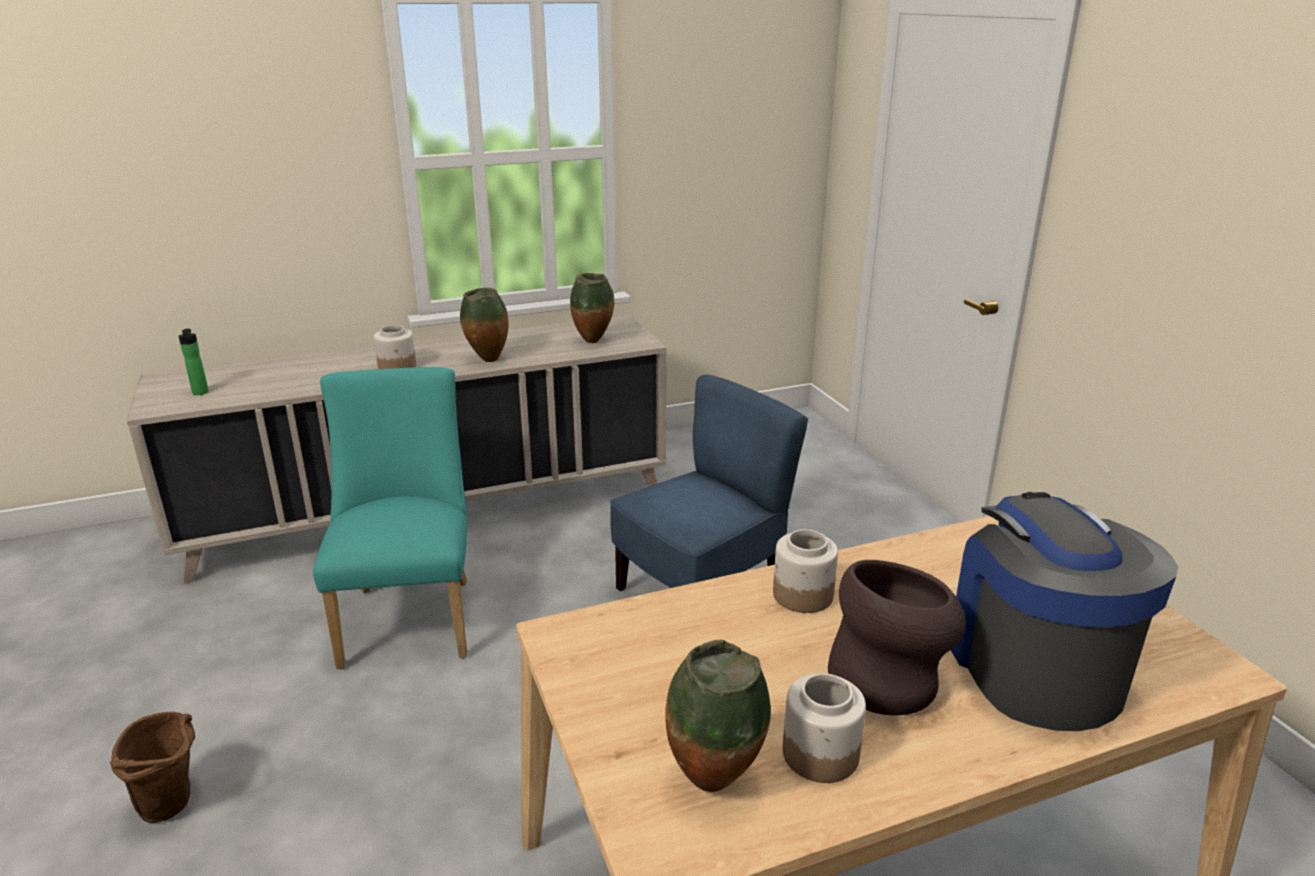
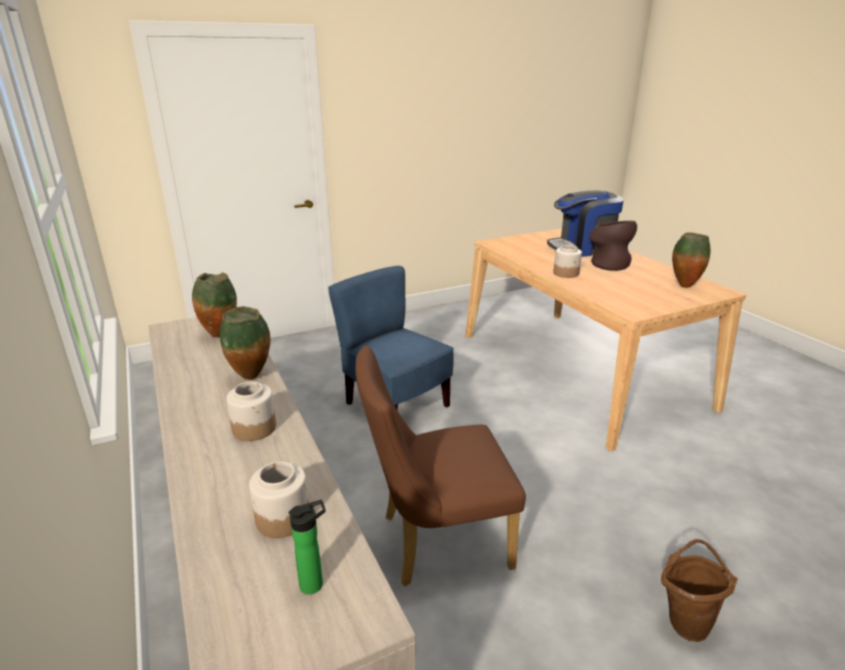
camera: 95 degrees left, 0 degrees up
turquoise chair [313,367,467,669] -> brown chair [355,346,526,587]
jar [783,673,866,783] -> jar moved to [249,461,309,538]

